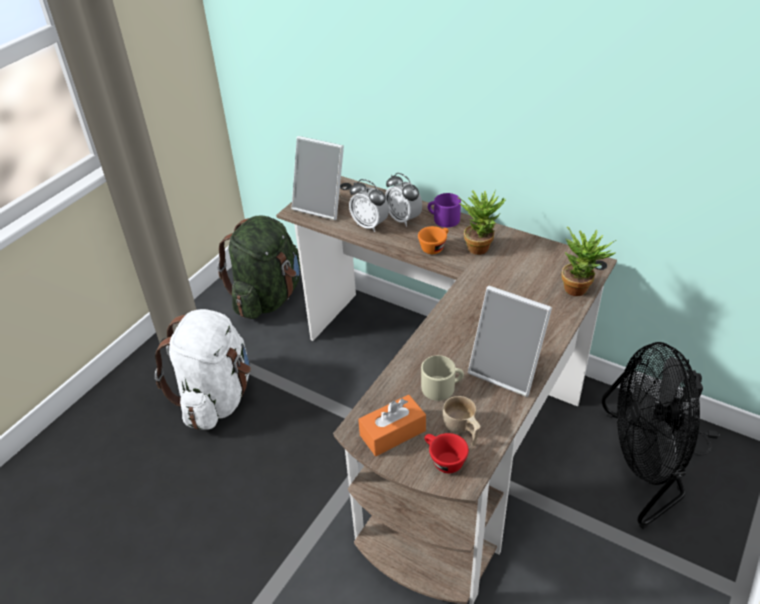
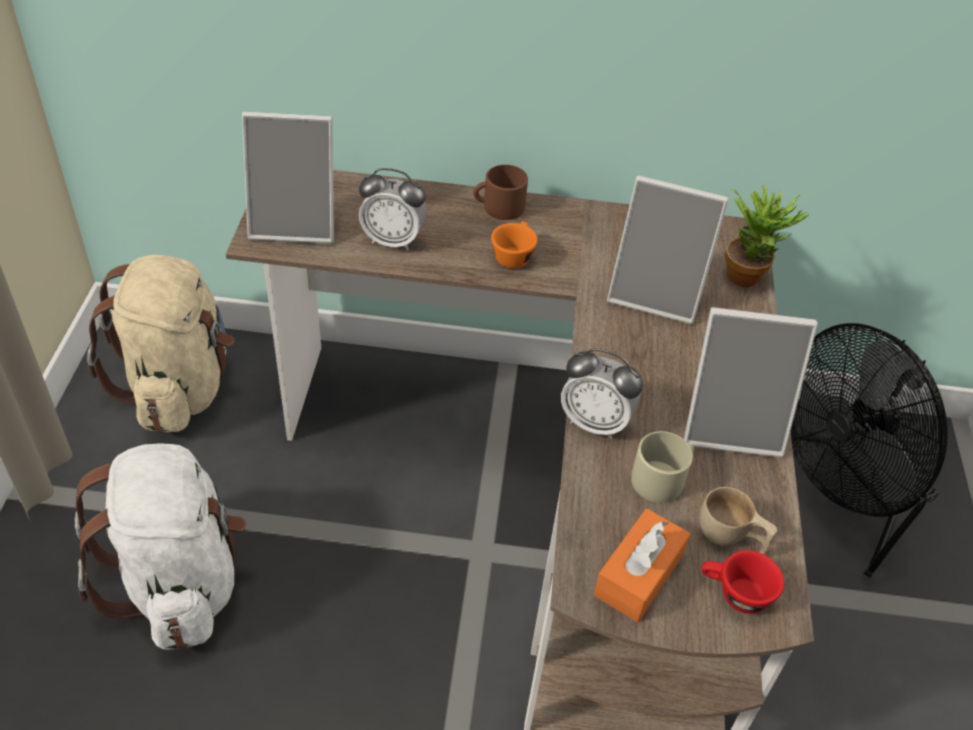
camera: 30 degrees left, 5 degrees up
green backpack [217,216,300,319] -> beige backpack [87,255,235,433]
alarm clock [385,173,422,227] -> alarm clock moved to [561,348,643,439]
purple mug [428,193,461,227] -> brown mug [473,165,528,220]
potted plant [458,190,506,255] -> none
none -> picture frame [607,175,729,324]

